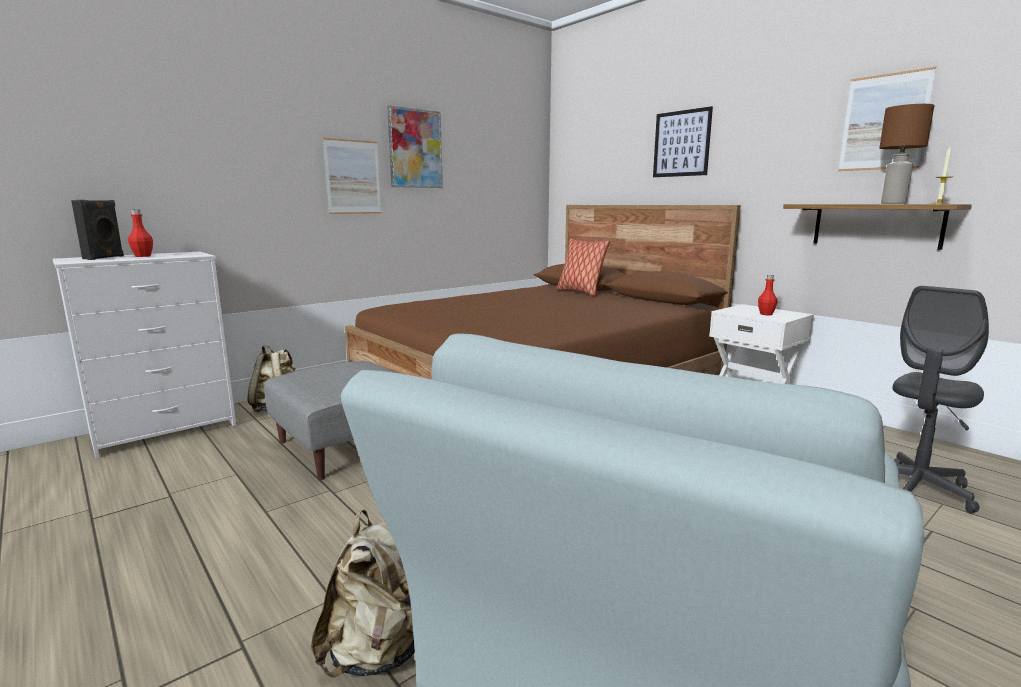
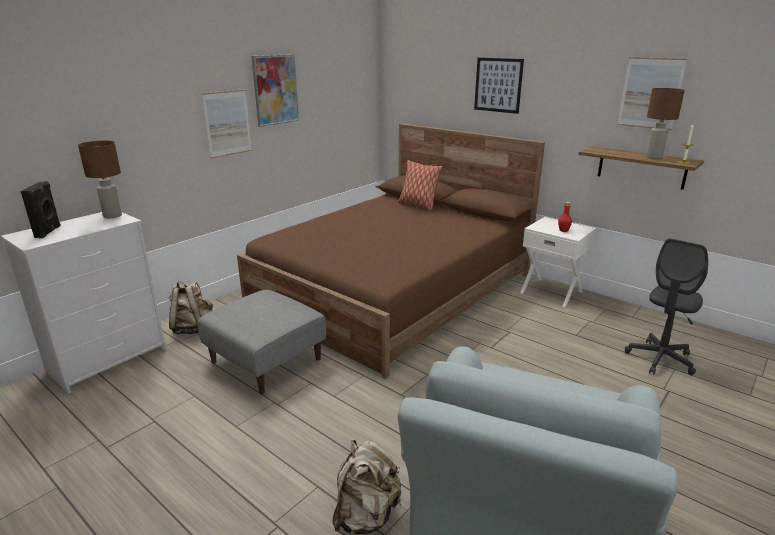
camera: 10 degrees left, 10 degrees up
red bottle [128,210,153,257] -> none
none -> brown table lamp [78,141,122,218]

